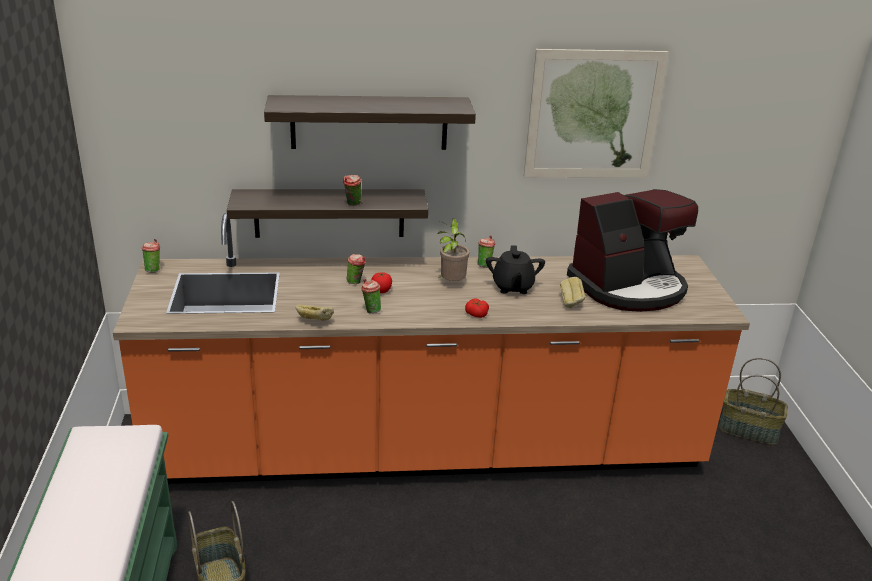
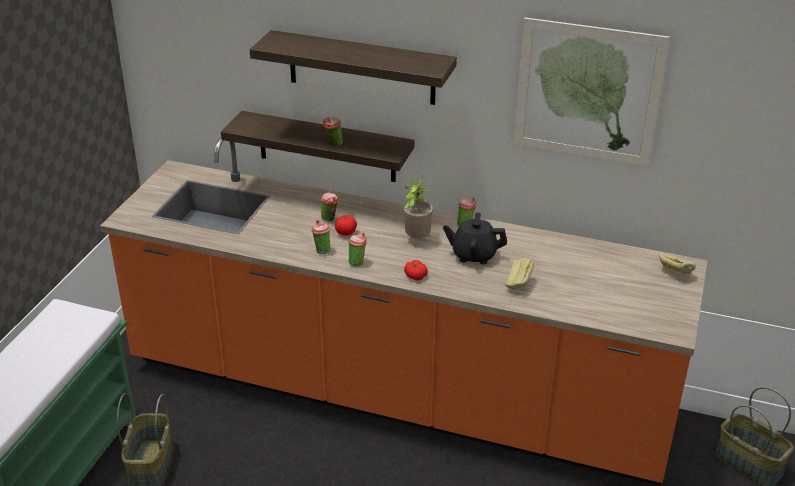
camera: 25 degrees right, 5 degrees up
cup [142,239,160,273] -> cup moved to [348,233,367,267]
bread [295,305,334,321] -> bread moved to [659,253,696,274]
black teapot [486,245,545,294] -> black teapot turned 75 degrees clockwise [443,213,507,264]
coffee machine [567,189,698,312] -> none

